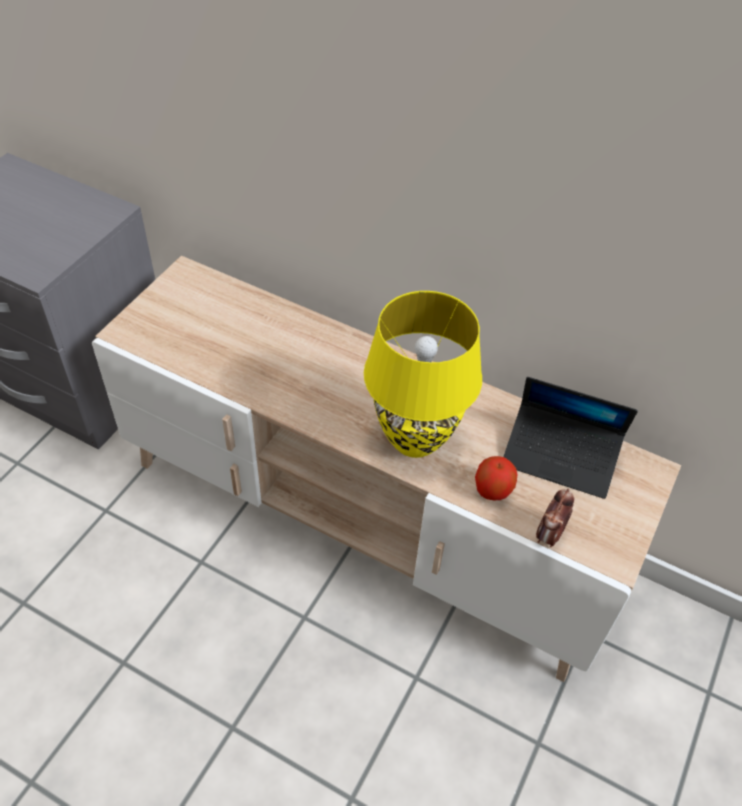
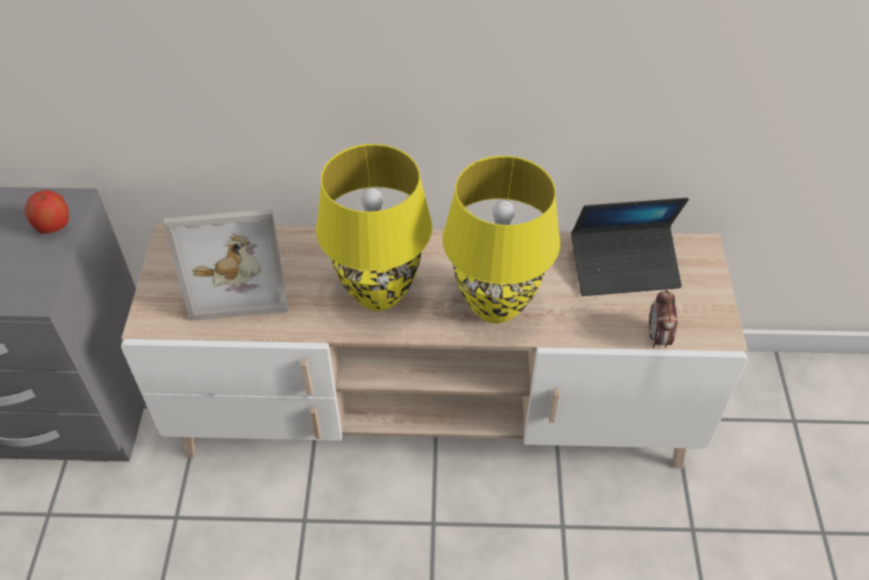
camera: 25 degrees left, 0 degrees up
apple [475,456,517,500] -> apple moved to [25,190,69,234]
none -> picture frame [163,209,288,321]
none -> yellow table lamp [316,144,432,311]

